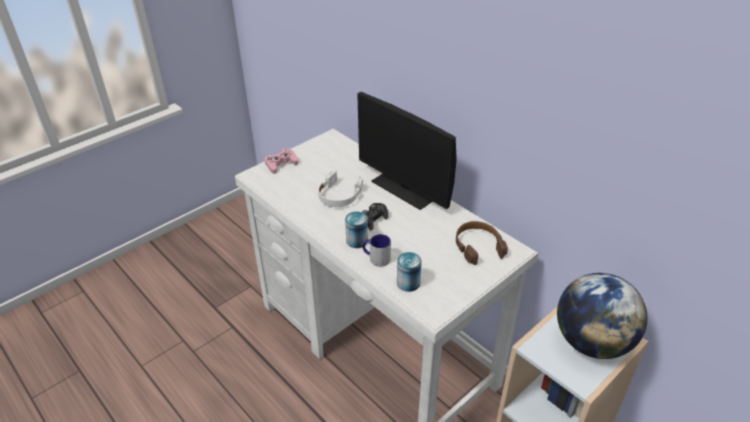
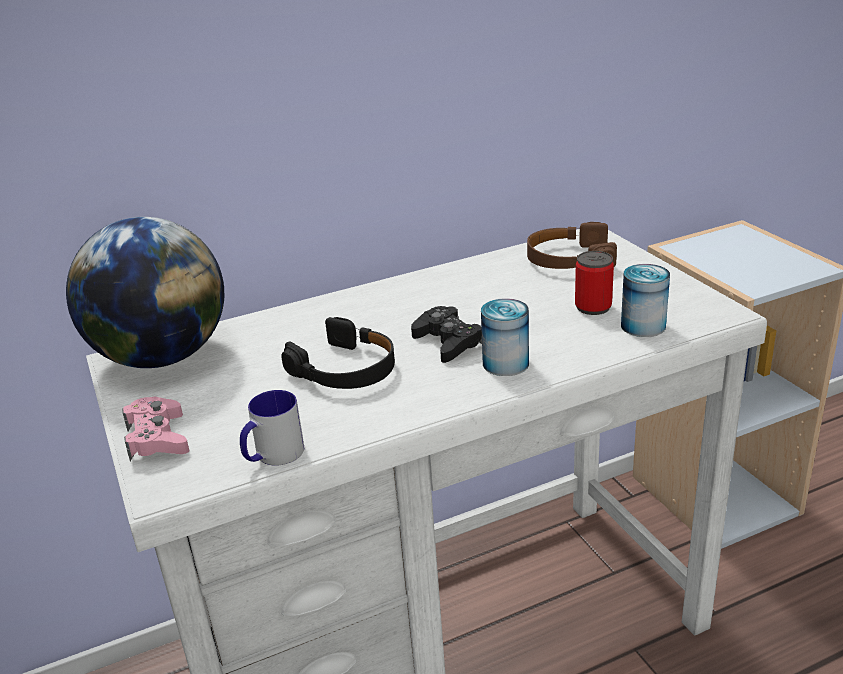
camera: 70 degrees left, 10 degrees down
white headphones [318,170,363,207] -> black headphones [281,317,395,389]
monitor [357,92,457,210] -> none
mug [363,234,391,267] -> mug moved to [240,390,304,466]
globe [557,273,647,359] -> globe moved to [66,217,224,368]
none -> can [575,251,614,315]

